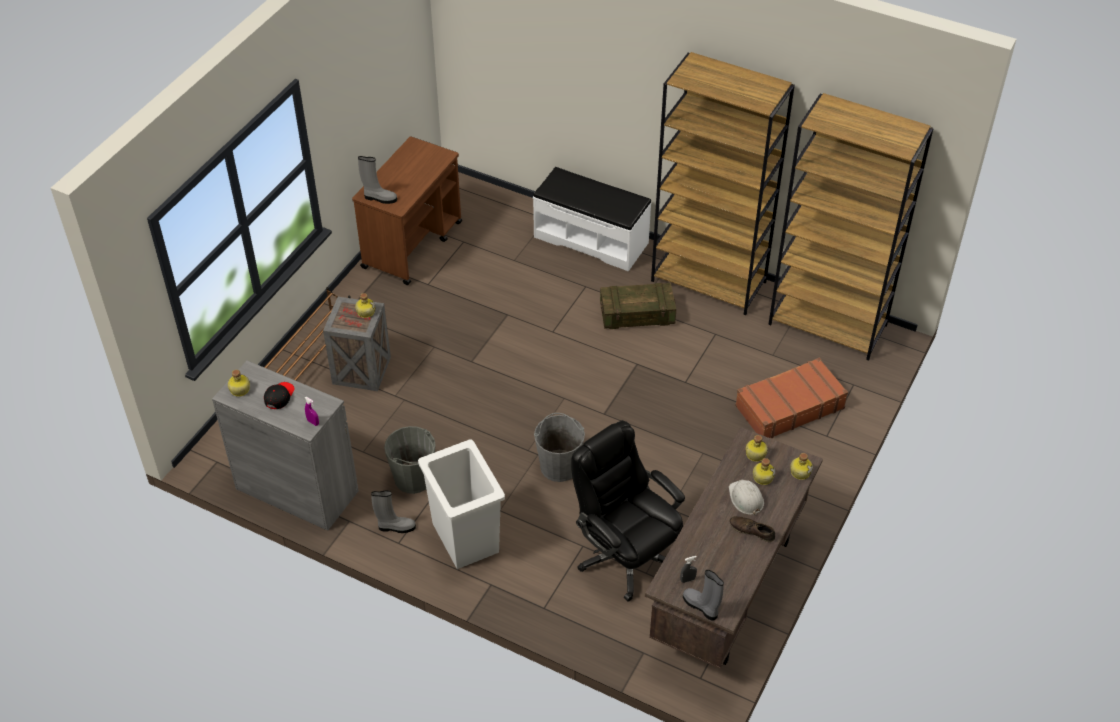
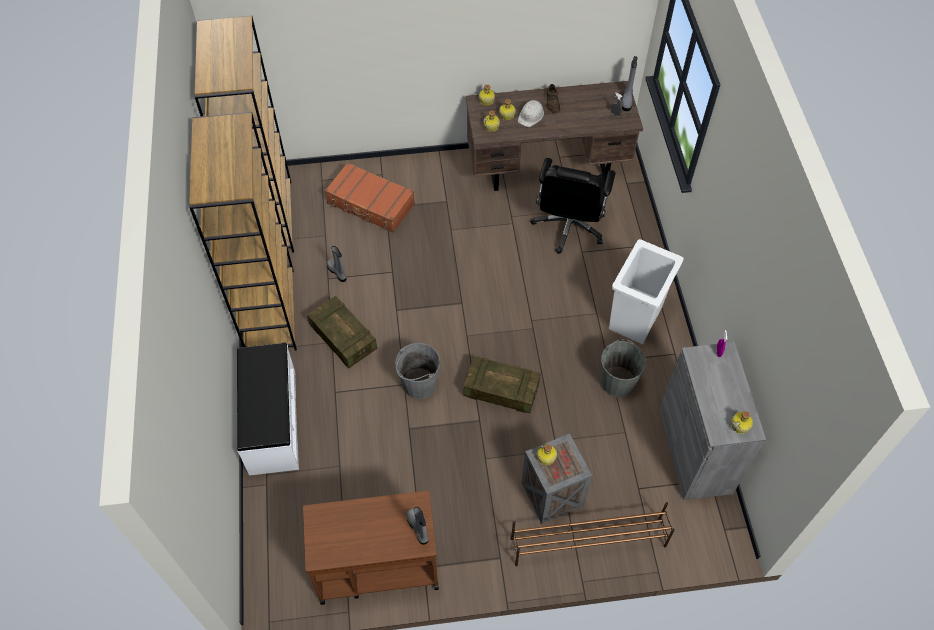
camera: 125 degrees left, 10 degrees up
black cap [264,382,295,409] -> none
grey boot [371,490,416,533] -> grey boot moved to [327,246,347,282]
grey bucket [534,413,585,482] -> grey bucket moved to [395,343,440,399]
none -> crate [463,356,541,413]

